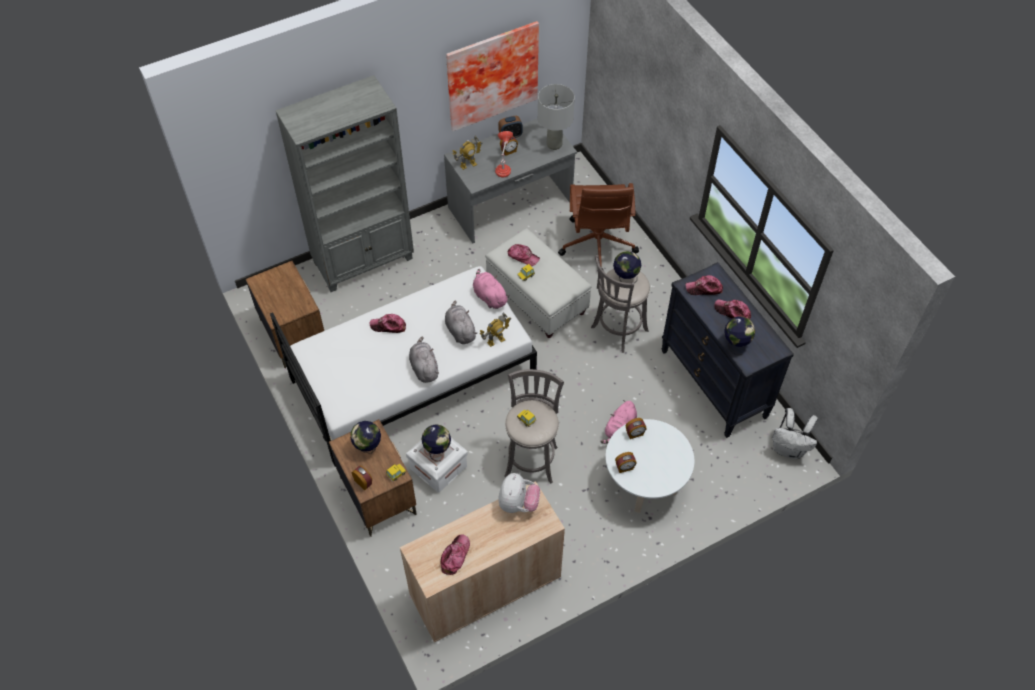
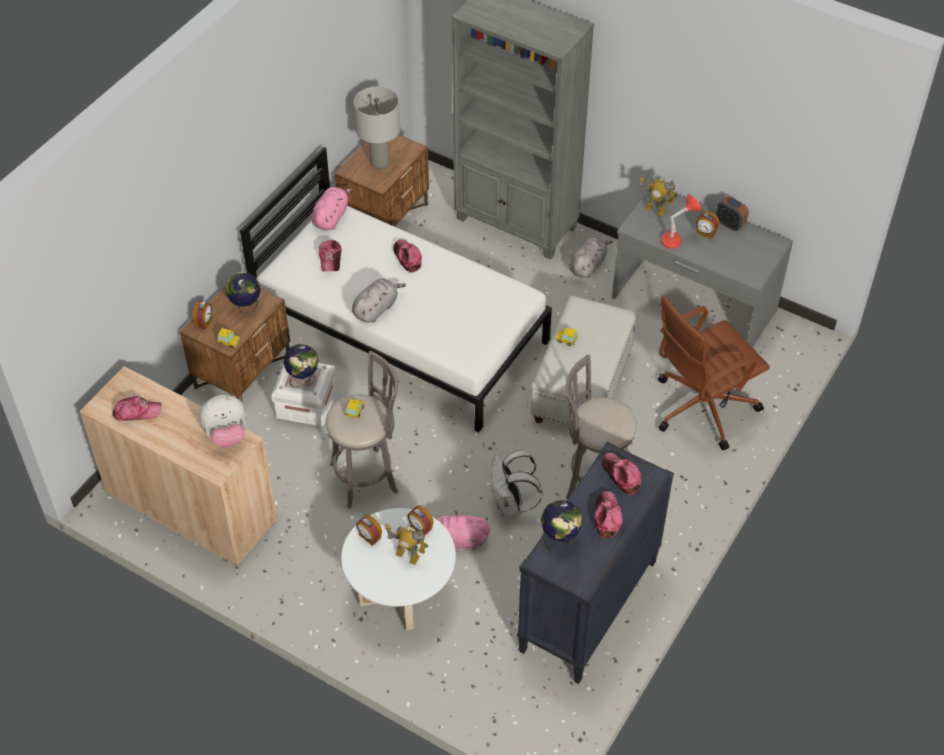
camera: 60 degrees right, 5 degrees down
grey plush toy [445,301,477,344] -> grey plush toy moved to [570,237,613,278]
picture [446,21,539,131] -> none
pink plush toy [473,269,510,309] -> pink plush toy moved to [312,187,353,230]
toy robot [479,312,511,347] -> toy robot moved to [385,523,429,565]
cap [508,244,540,266] -> cap moved to [319,240,341,272]
grey table lamp [538,84,575,150] -> grey table lamp moved to [354,87,400,169]
globe [613,251,641,282] -> none
white backpack [772,408,818,459] -> white backpack moved to [490,450,542,517]

